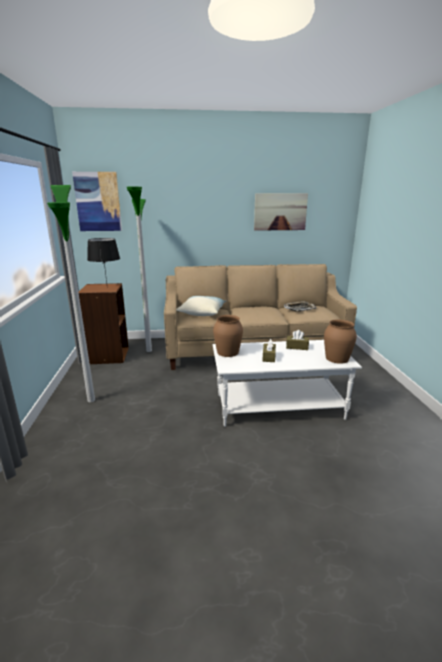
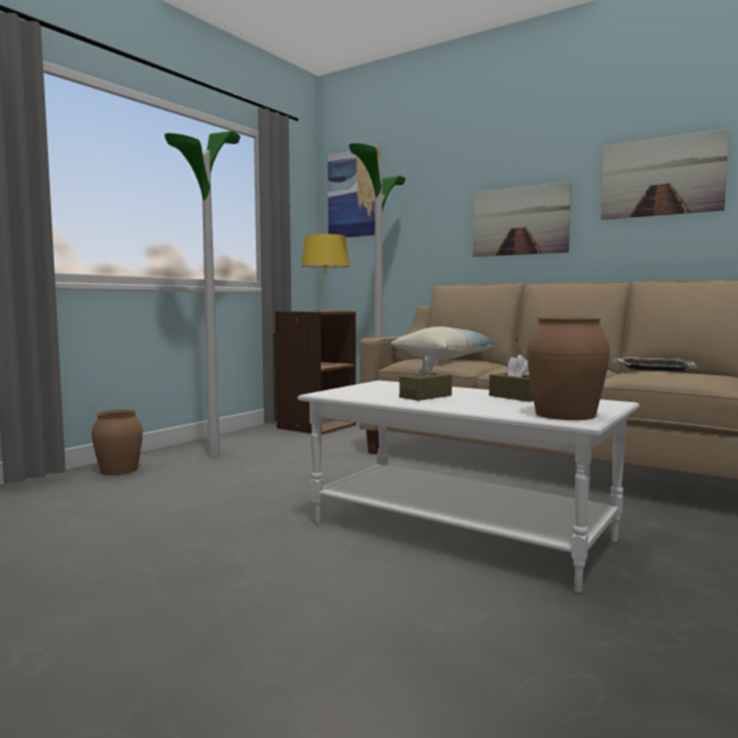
camera: 40 degrees right, 15 degrees down
black table lamp [87,238,120,283] -> yellow table lamp [301,234,350,298]
brown vase [213,315,243,357] -> brown vase moved to [91,410,143,475]
none -> picture [473,182,571,257]

